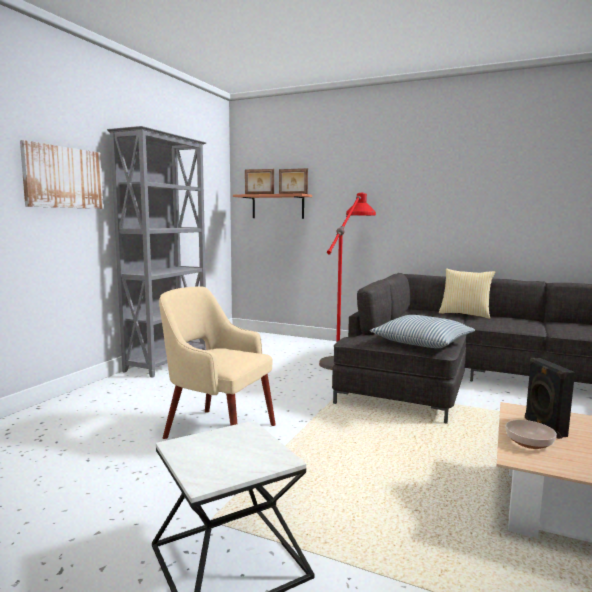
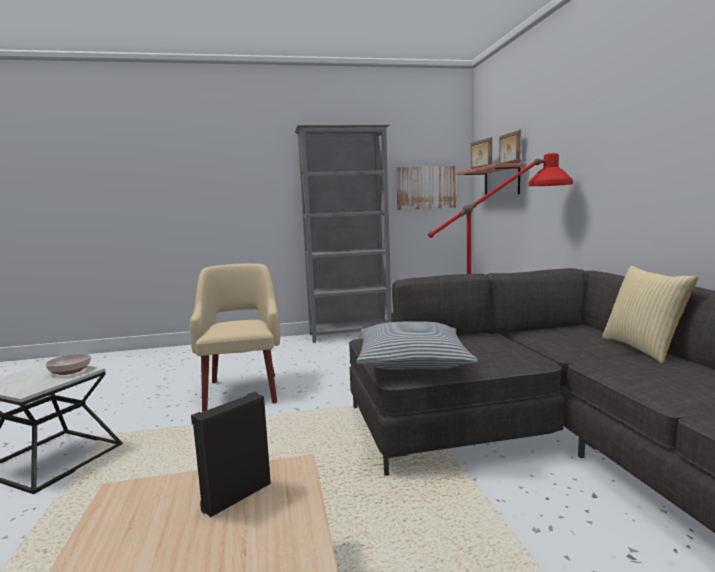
camera: 55 degrees right, 0 degrees up
picture [20,140,104,209] -> picture moved to [396,166,457,210]
bowl [506,420,557,449] -> bowl moved to [45,354,91,375]

